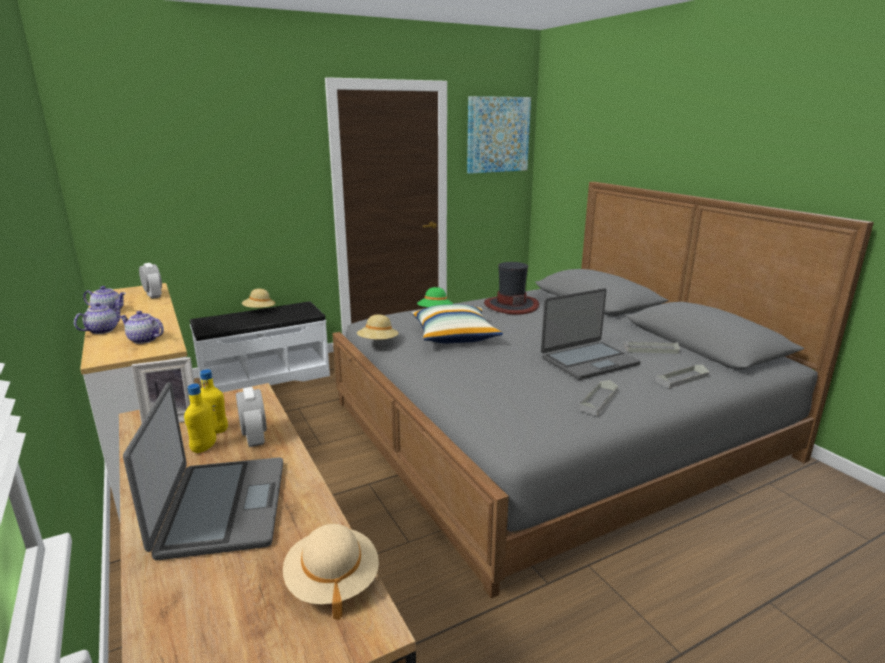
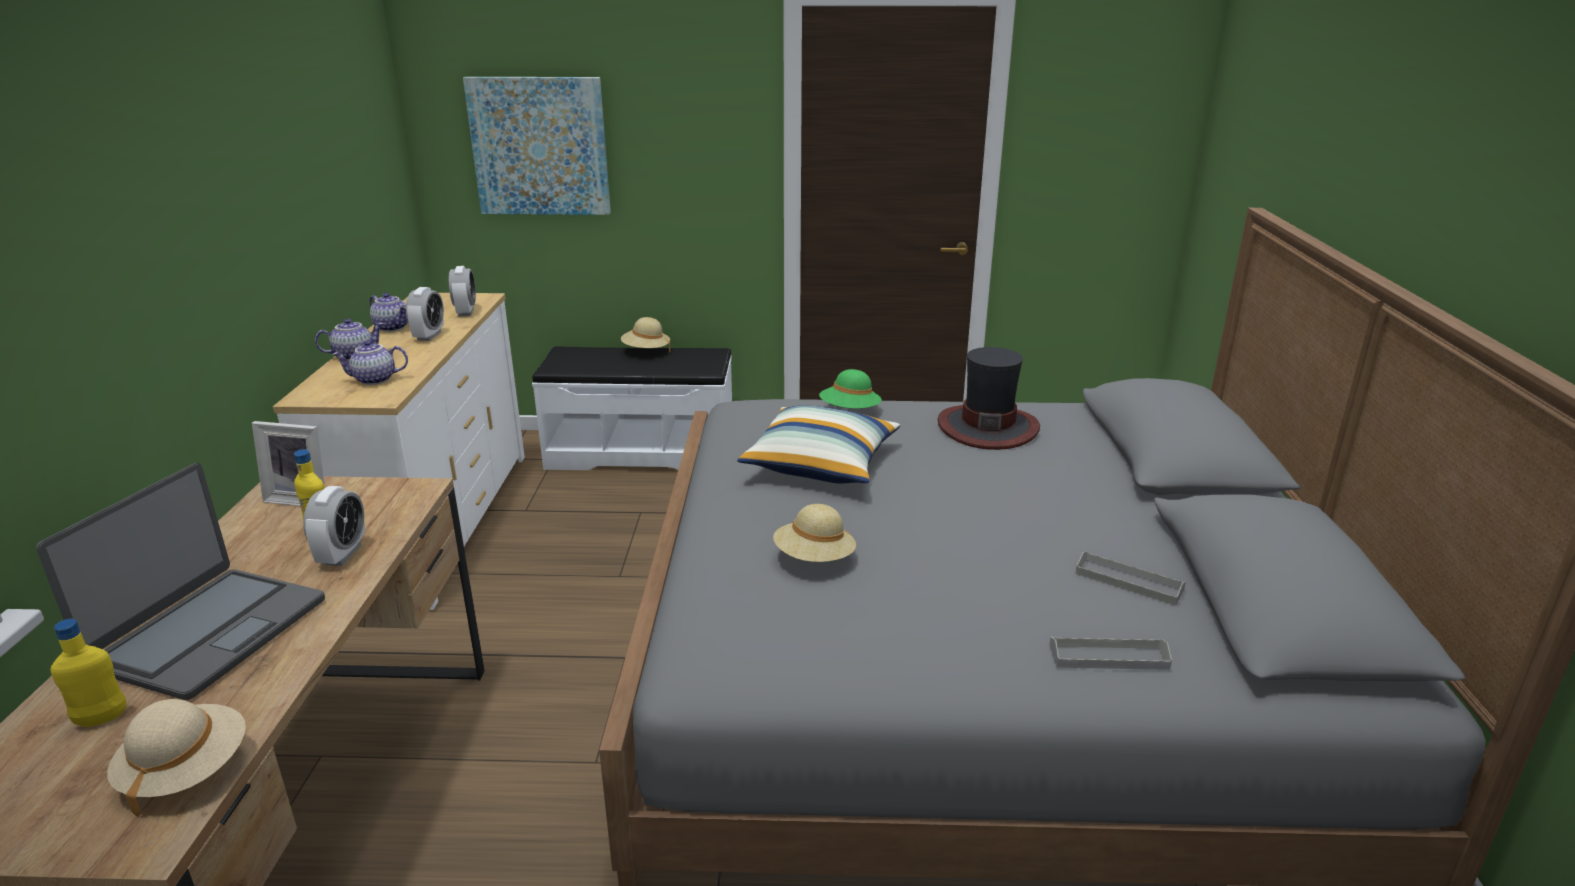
camera: 30 degrees right, 5 degrees up
teapot [119,311,164,344] -> teapot turned 60 degrees counterclockwise [332,340,408,385]
yellow bottle [184,384,216,453] -> yellow bottle moved to [50,619,127,727]
beige hat [357,314,399,340] -> beige hat moved to [773,504,856,562]
picture [467,96,531,174] -> picture moved to [463,77,611,215]
laptop [541,288,641,380] -> none
grey tray [578,380,618,415] -> none
none -> alarm clock [406,287,444,341]

